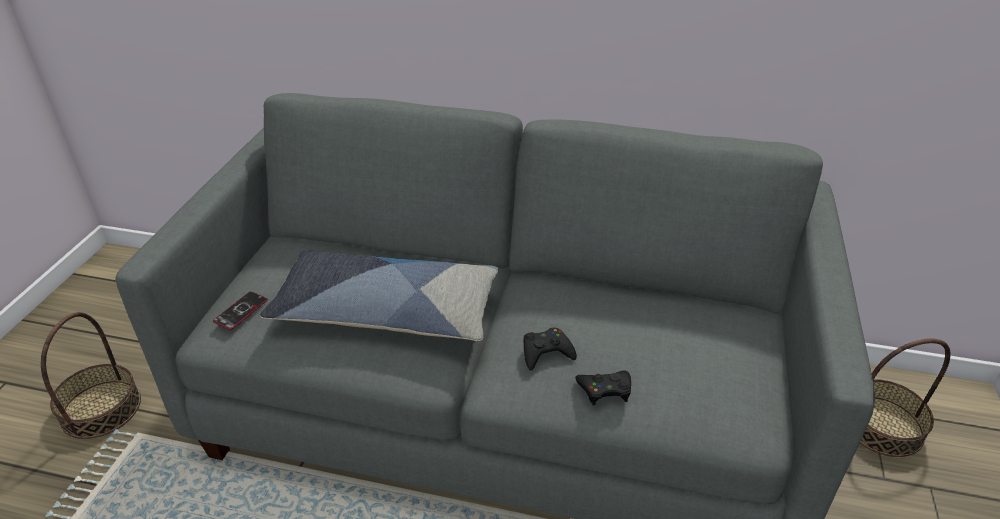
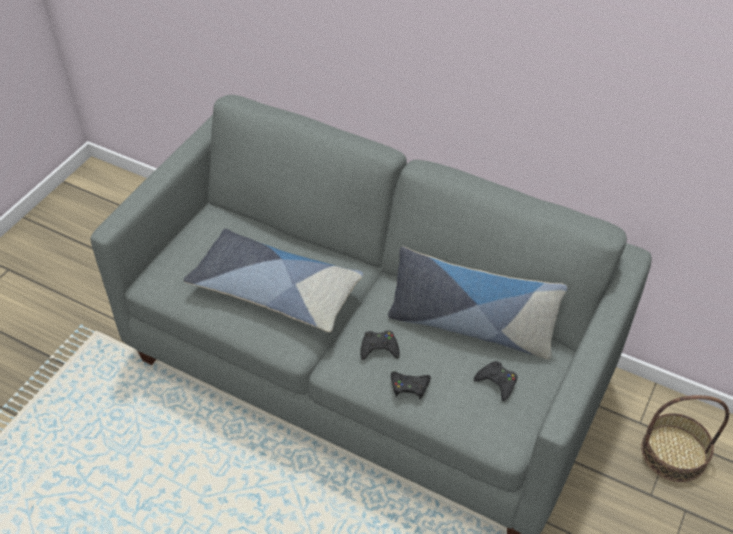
camera: 15 degrees right, 10 degrees up
basket [41,312,141,439] -> none
phone [213,291,268,330] -> none
none -> pillow [388,246,568,359]
none -> black game controller [474,361,518,401]

